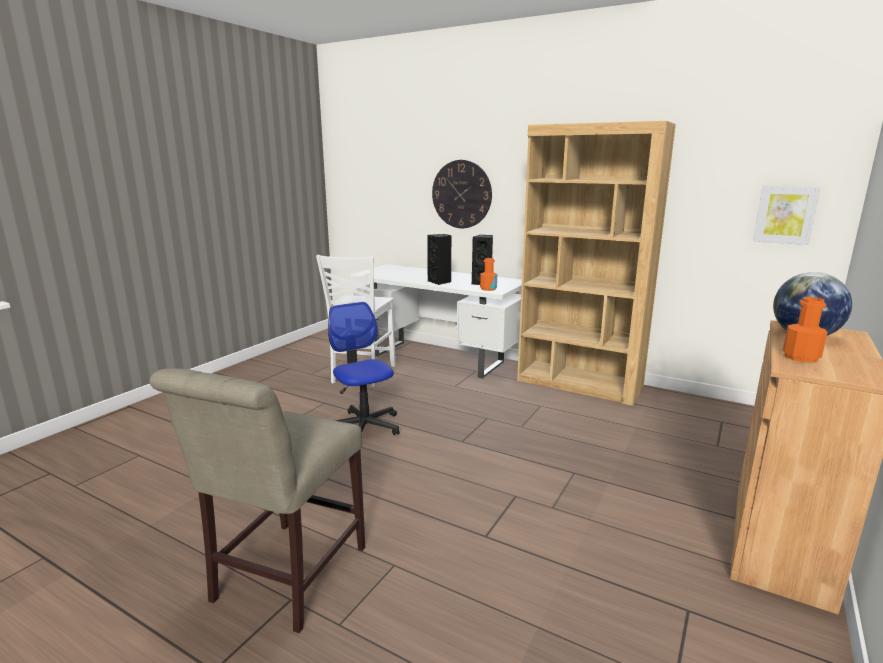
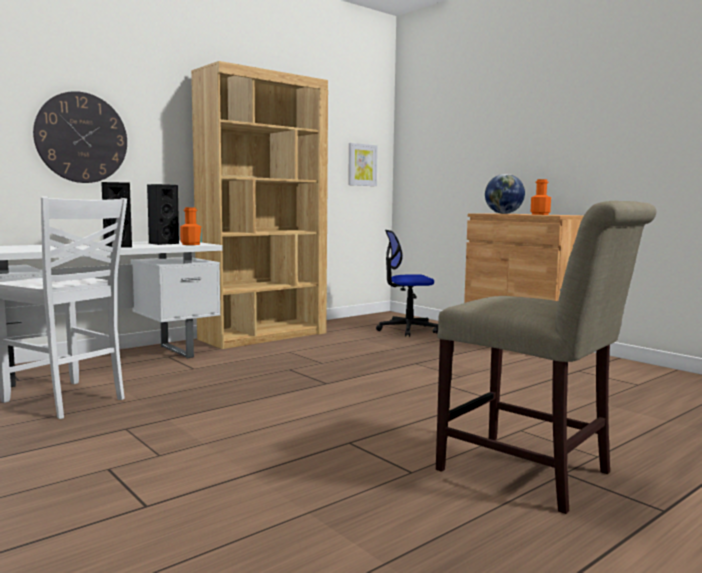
camera: 70 degrees left, 10 degrees down
office chair [328,302,400,435] -> office chair moved to [376,230,438,337]

